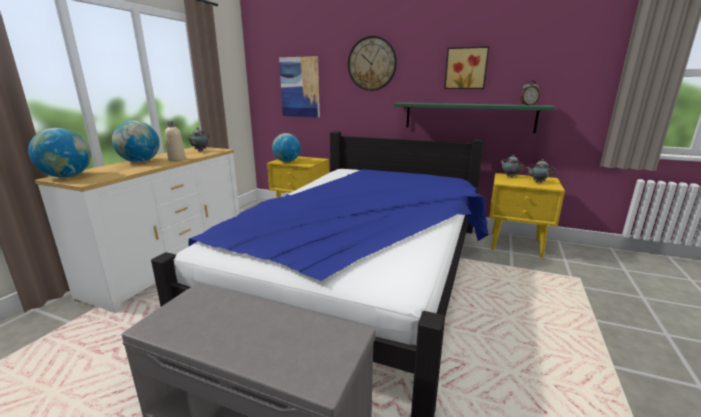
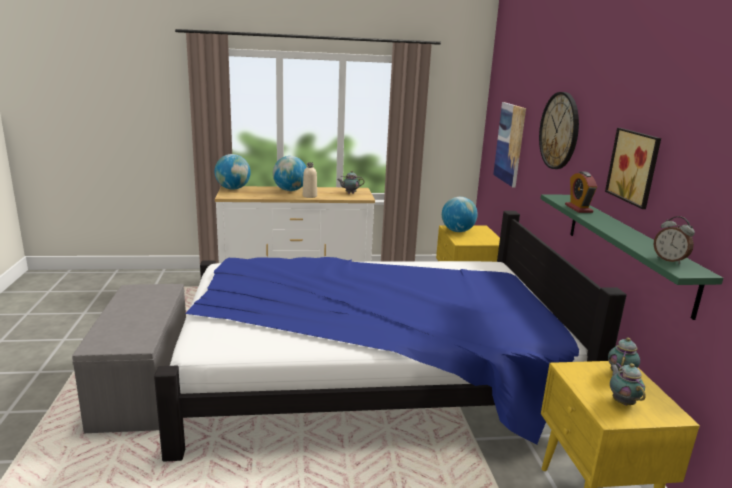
camera: 60 degrees right, 0 degrees up
none -> alarm clock [565,171,597,213]

